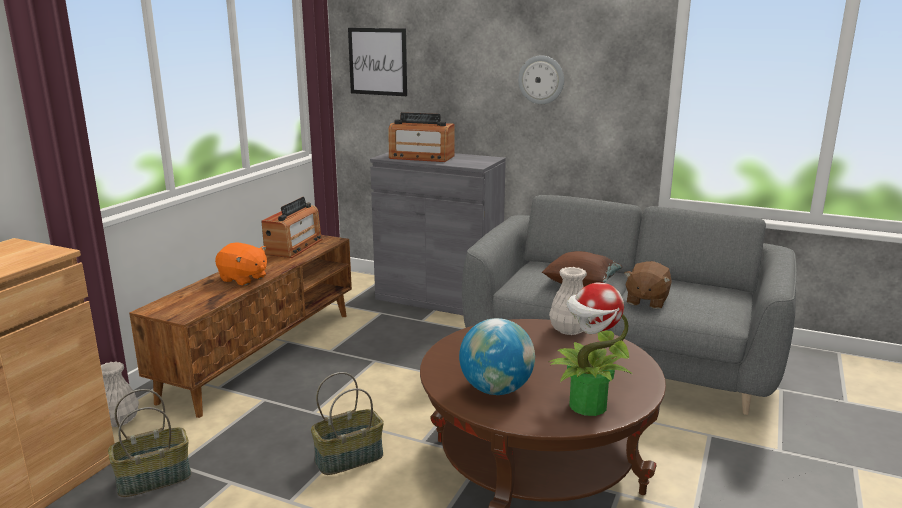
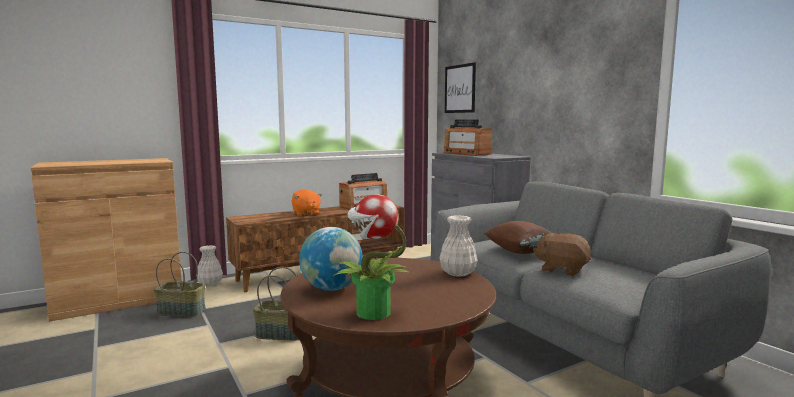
camera: 35 degrees right, 10 degrees down
wall clock [518,55,564,104] -> none
brown plush toy [624,261,671,309] -> brown plush toy turned 60 degrees clockwise [533,233,592,276]

